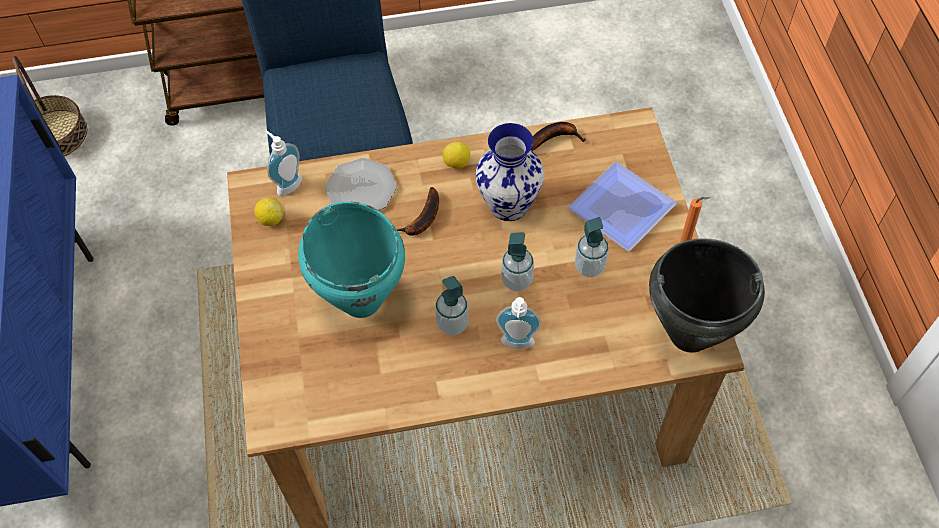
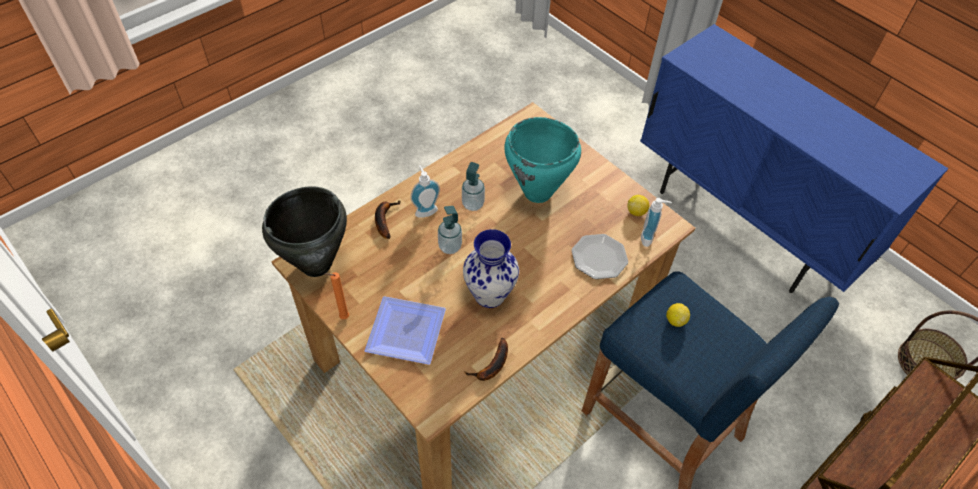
camera: 145 degrees right, 5 degrees down
banana [397,187,439,236] -> banana moved to [375,201,401,239]
lemon [443,142,470,169] -> lemon moved to [666,303,690,327]
soap dispenser [575,217,609,277] -> none

